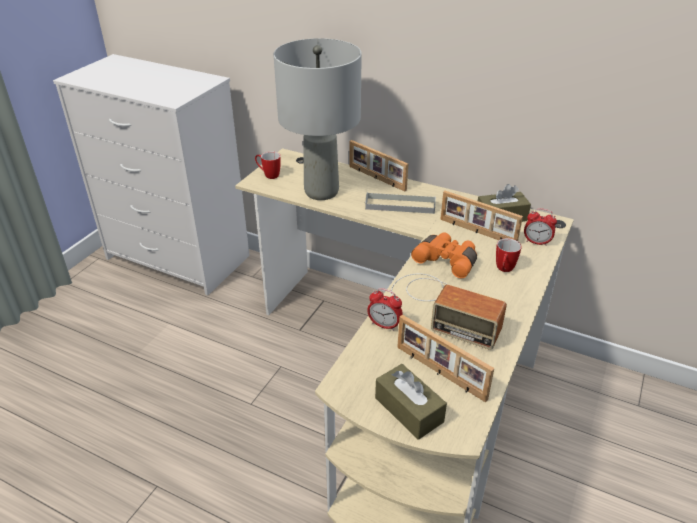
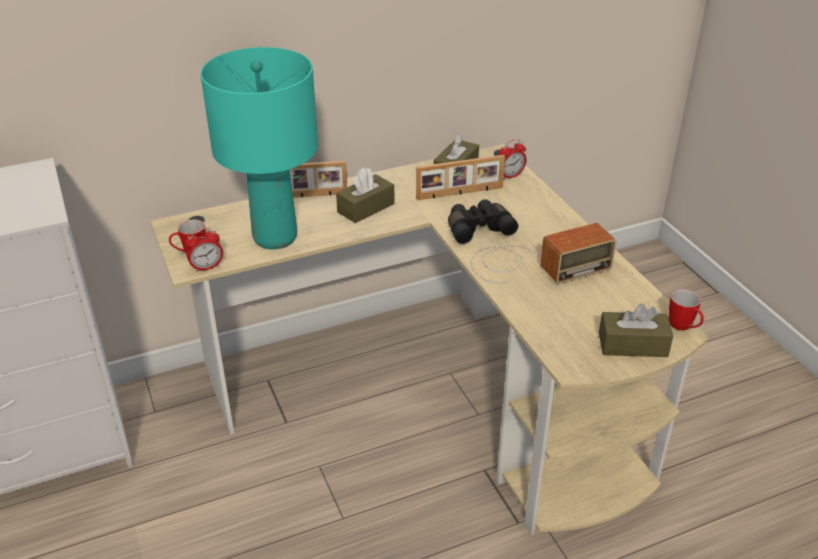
camera: 50 degrees left, 0 degrees up
grey table lamp [273,38,362,200] -> turquoise table lamp [200,47,318,250]
grey tray [365,192,436,214] -> brown tissue box [336,167,395,223]
alarm clock [367,288,403,331] -> alarm clock moved to [185,227,223,272]
picture frame [397,315,494,402] -> none
orange binoculars [411,233,477,278] -> black binoculars [448,199,518,244]
mug [496,238,522,272] -> mug moved to [669,289,704,330]

